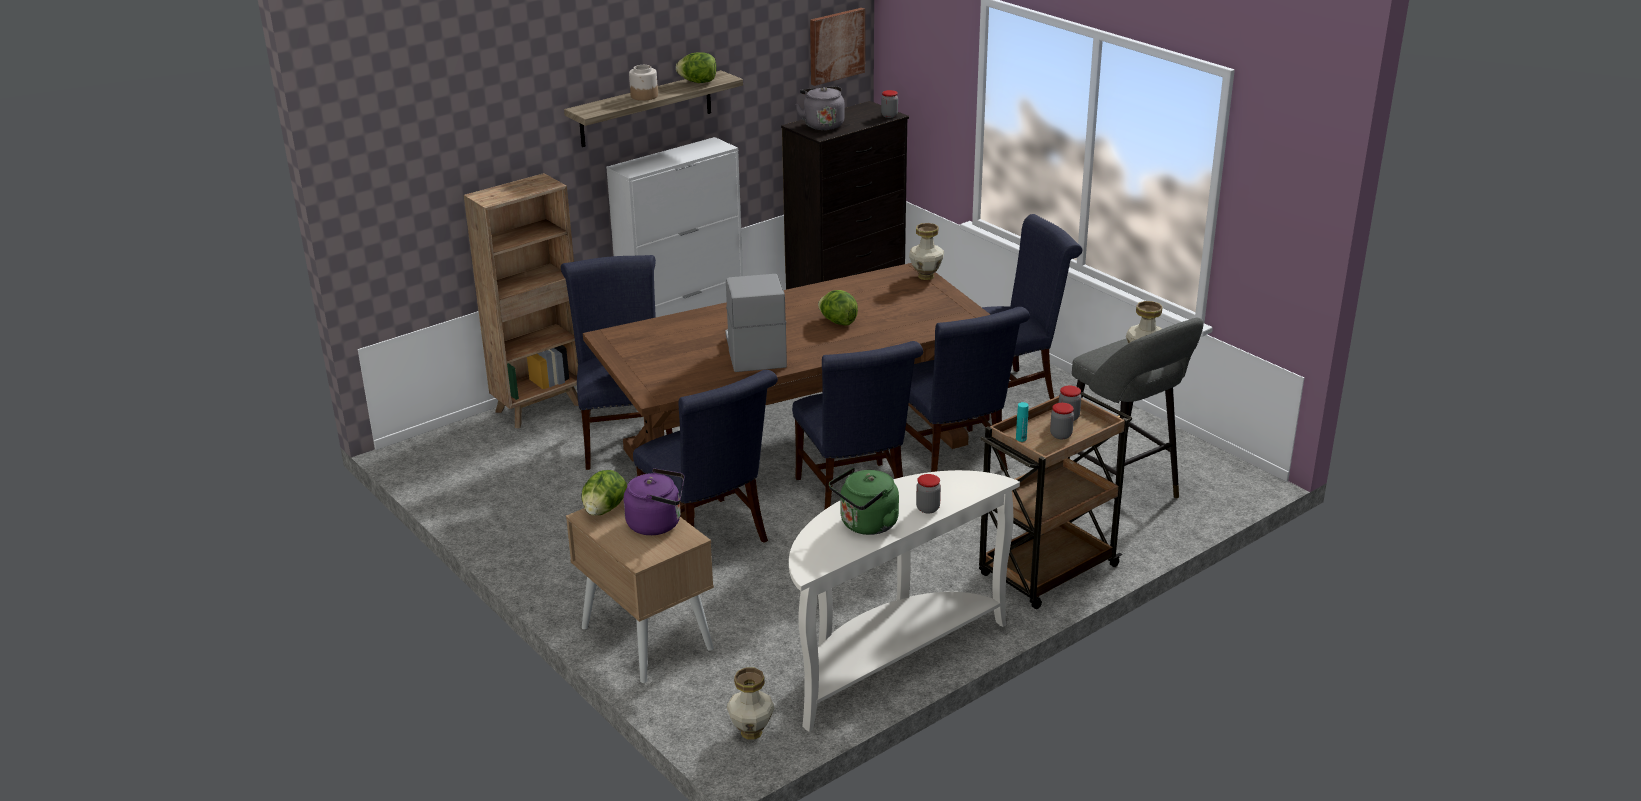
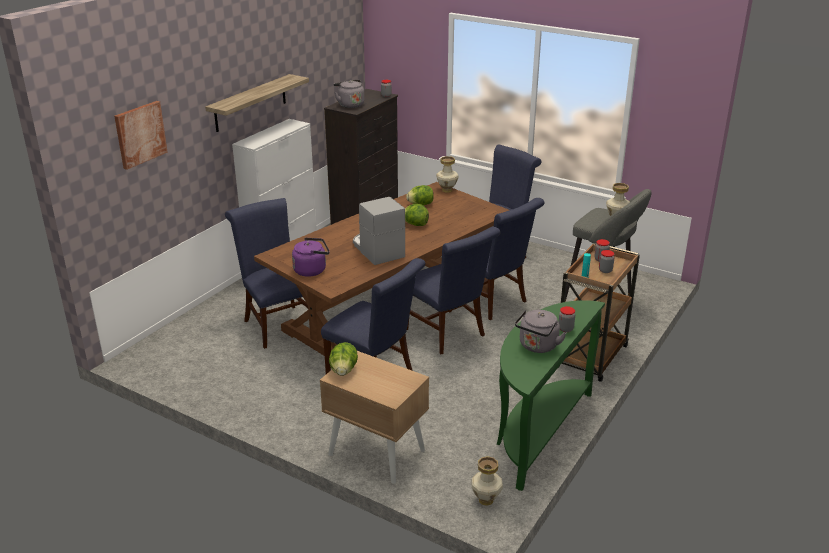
camera: 20 degrees left, 0 degrees up
brown bookcase [464,173,579,428] -> none
purple kettle [623,468,685,535] -> purple kettle moved to [292,238,330,277]
jar [629,65,658,101] -> none
lettuce [676,52,717,83] -> lettuce moved to [406,185,434,205]
white console table [789,470,1020,732] -> green console table [497,300,605,491]
picture [810,8,865,86] -> picture moved to [114,101,168,170]
green kettle [829,468,899,535] -> grey kettle [515,310,566,353]

